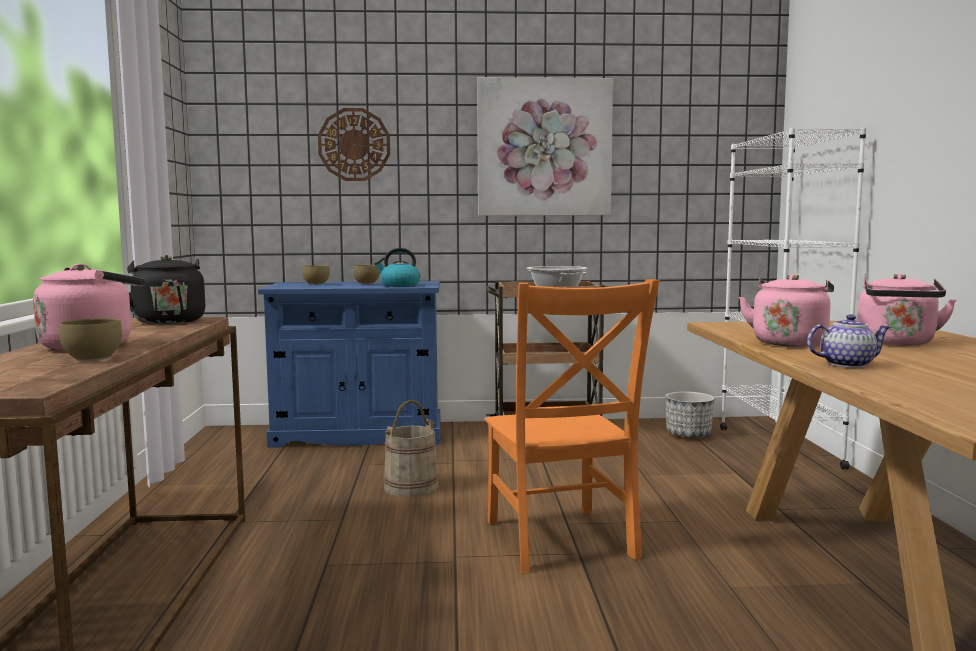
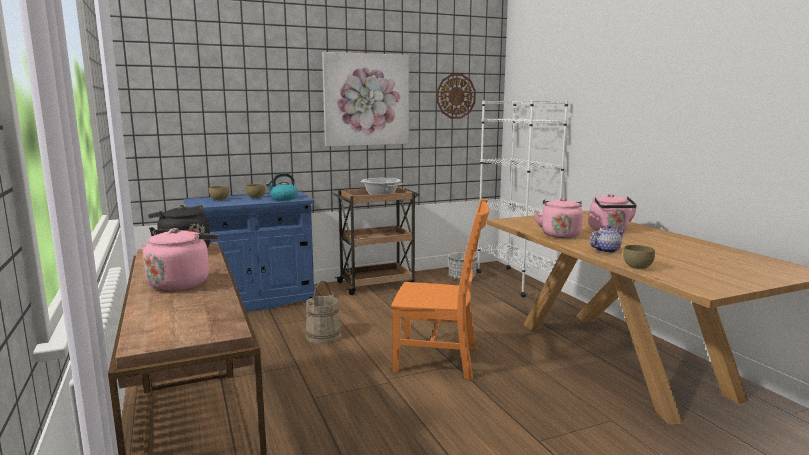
camera: 20 degrees left, 5 degrees up
brown bowl [59,318,122,361] -> brown bowl moved to [623,245,655,270]
wall clock [318,108,390,181] -> wall clock moved to [437,74,476,119]
orange chair [485,279,660,573] -> orange chair turned 45 degrees counterclockwise [391,199,489,379]

